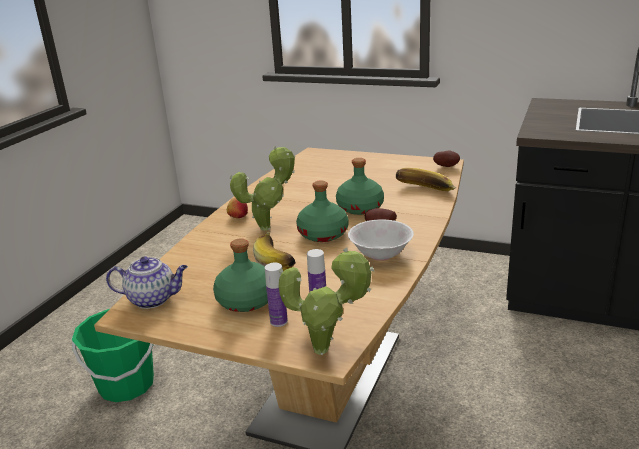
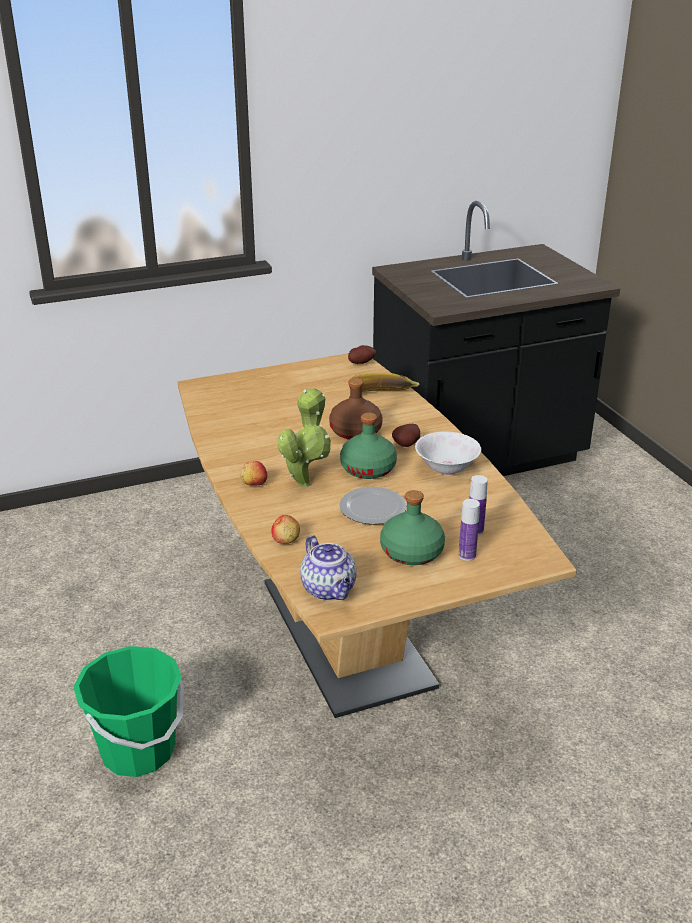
camera: 45 degrees left, 5 degrees up
teapot [106,256,188,309] -> teapot turned 105 degrees clockwise [300,535,357,601]
banana [253,231,296,271] -> plate [339,487,407,525]
potted plant [279,248,374,355] -> none
green bottle [336,158,384,215] -> brown bottle [329,378,383,440]
none -> apple [271,515,300,544]

